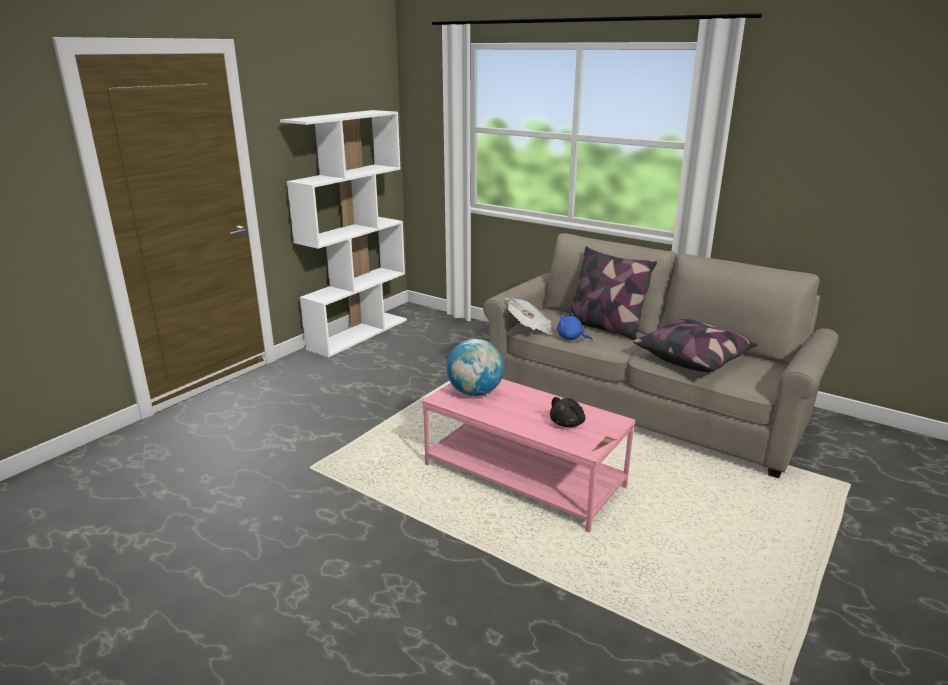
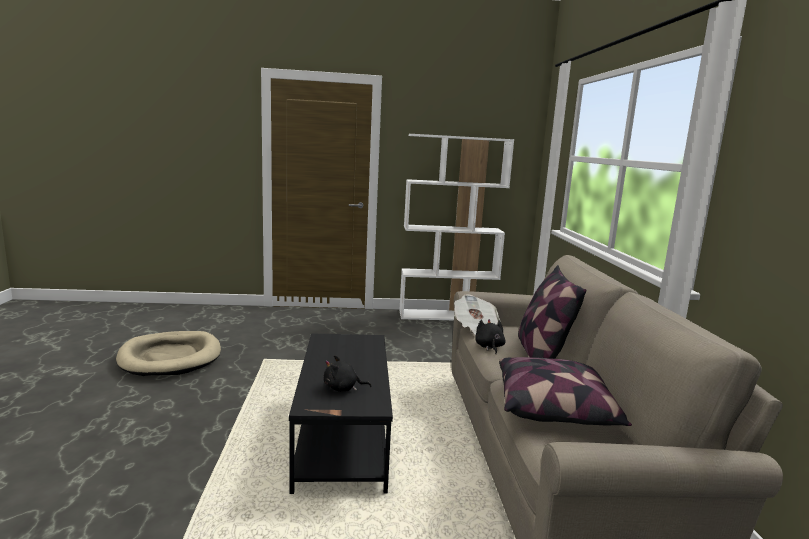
camera: 50 degrees right, 10 degrees down
pink coffee table [422,379,636,533] -> black coffee table [289,333,393,494]
globe [447,339,504,396] -> none
blue plush toy [557,311,593,341] -> black plush toy [475,319,506,354]
none -> beige dog bed [116,331,221,376]

